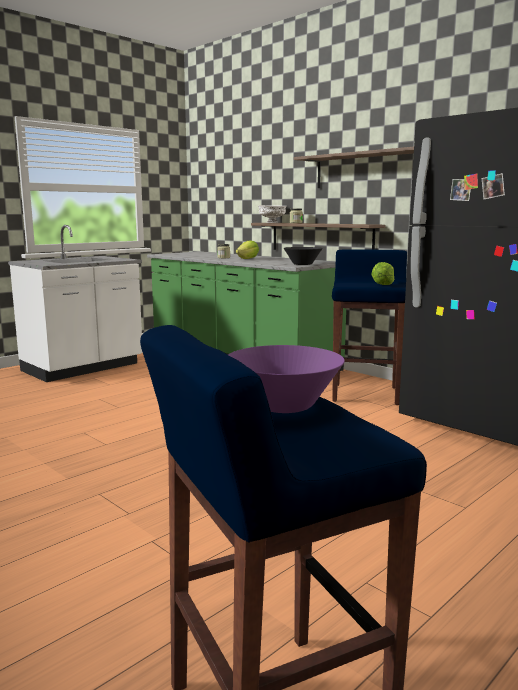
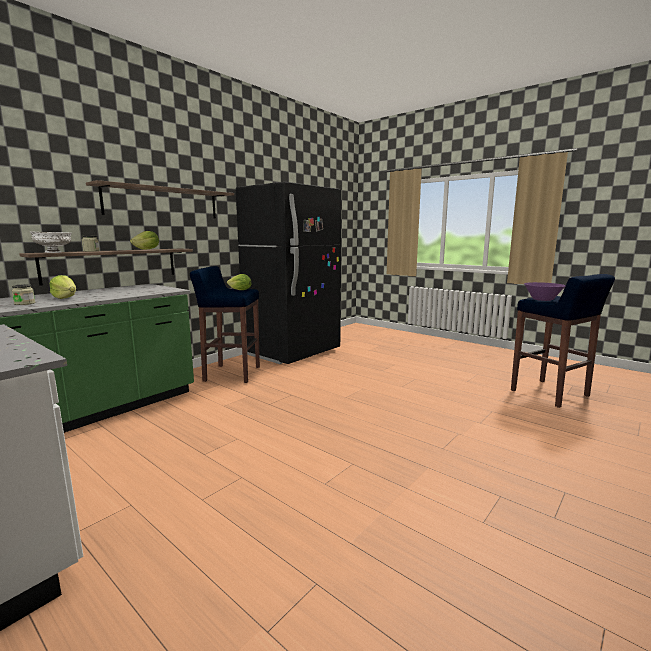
camera: 95 degrees left, 0 degrees up
black bowl [284,247,323,265] -> none
none -> lettuce [130,231,159,250]

